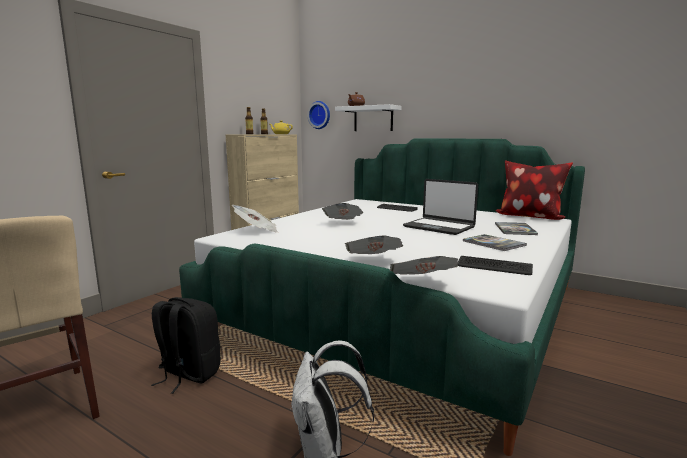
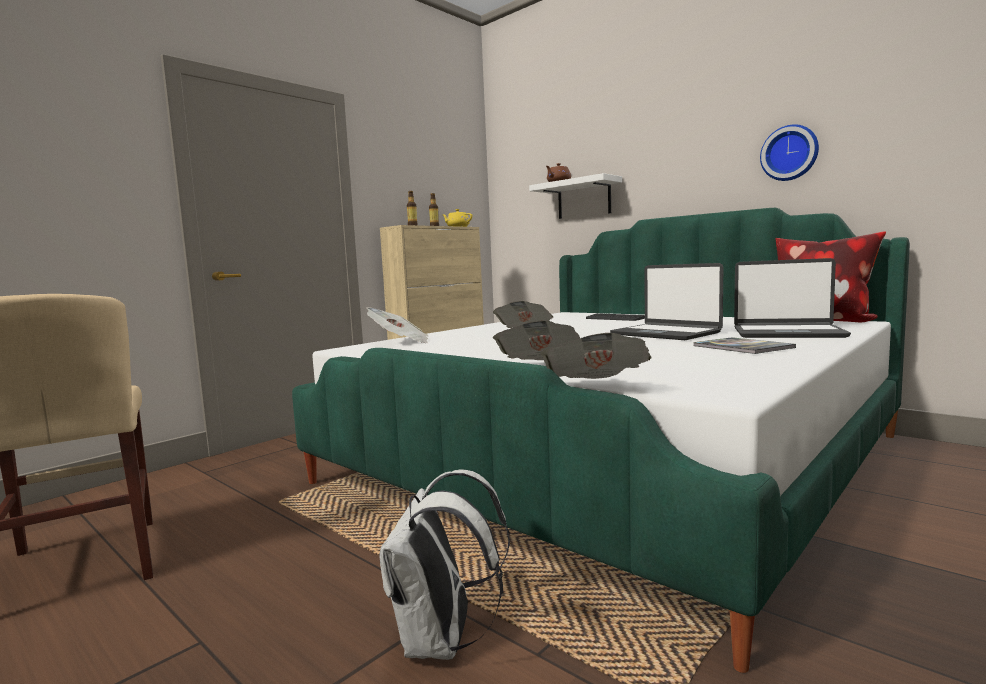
camera: 10 degrees right, 5 degrees down
black backpack [151,297,221,394] -> none
wall clock [307,101,330,129] -> wall clock moved to [760,124,819,181]
keyboard [458,256,533,275] -> none
book [495,222,538,235] -> laptop [734,258,851,338]

